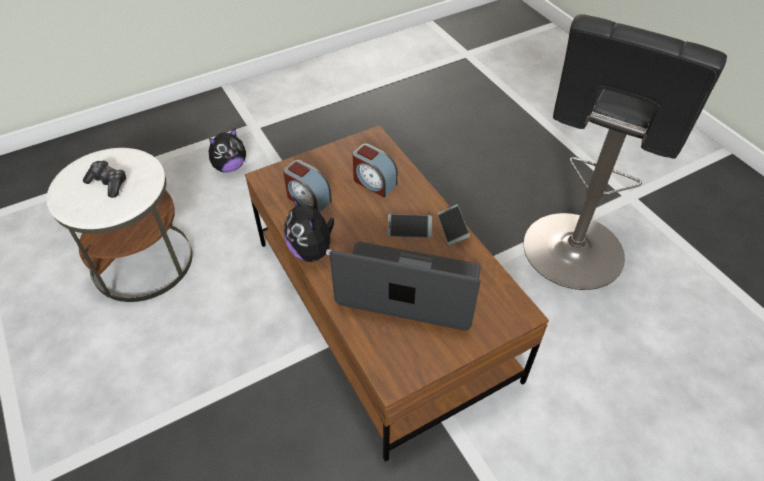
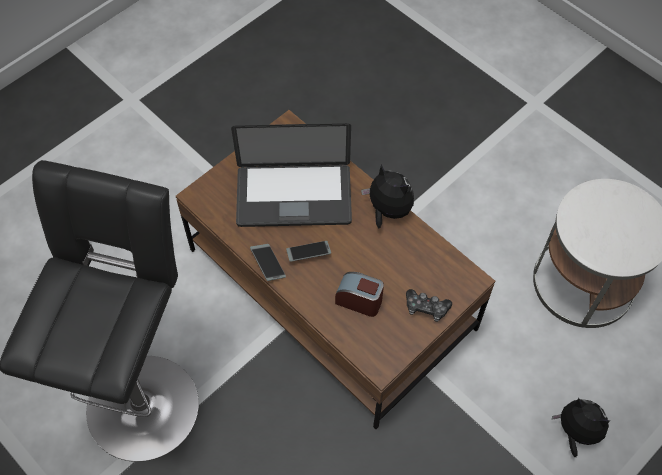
camera: 165 degrees right, 10 degrees up
game controller [83,160,126,198] -> game controller moved to [406,289,452,322]
plush toy [209,128,246,173] -> plush toy turned 90 degrees clockwise [552,398,610,457]
alarm clock [283,160,331,213] -> none

